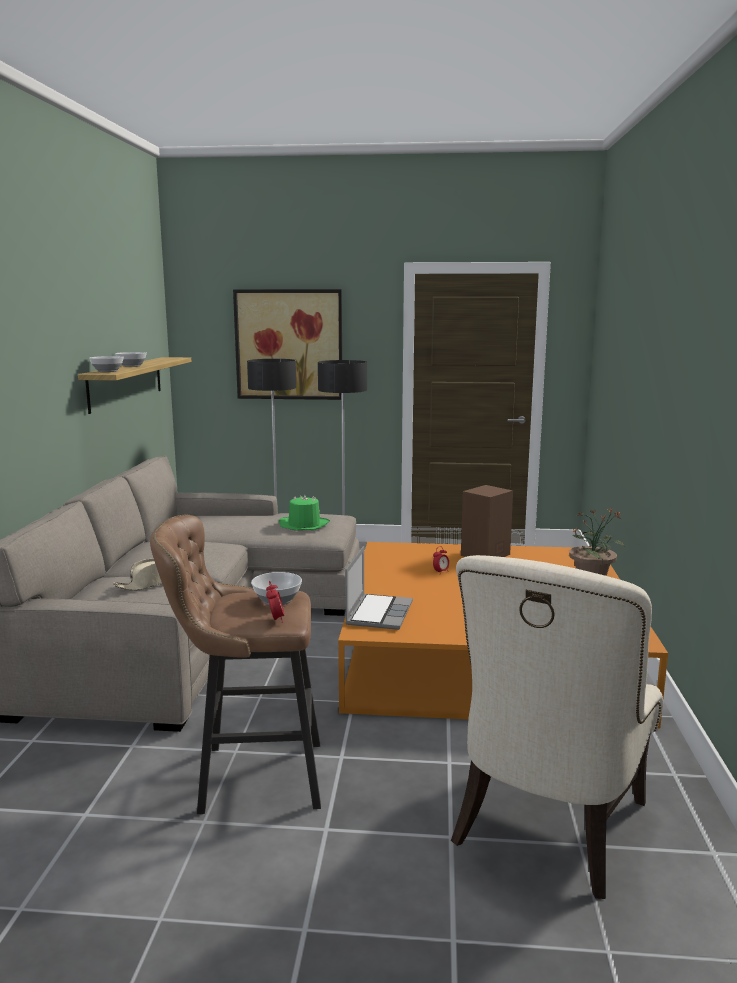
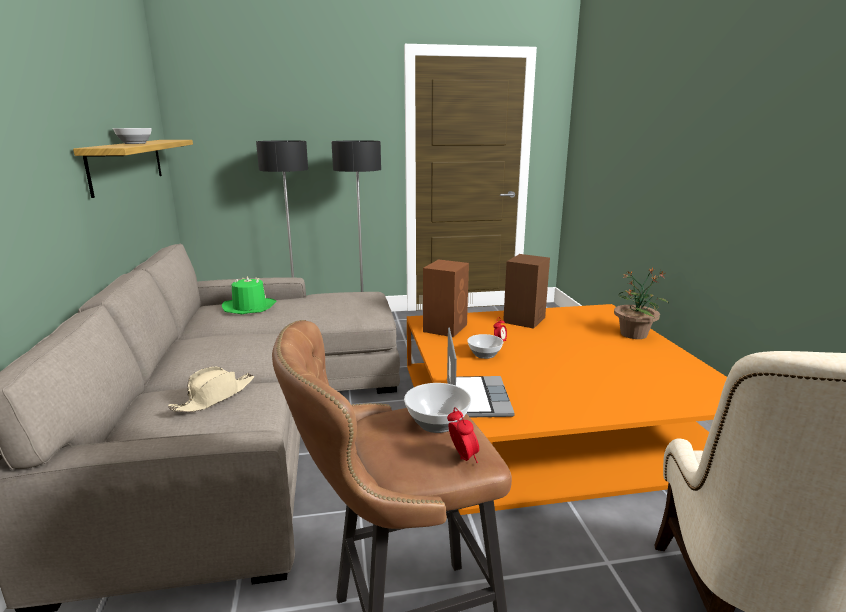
camera: 15 degrees left, 5 degrees up
bowl [89,356,124,372] -> bowl moved to [467,334,503,359]
picture [233,289,342,400] -> none
green hat [279,495,330,531] -> green hat moved to [222,276,277,314]
none -> brown speaker [423,259,469,337]

